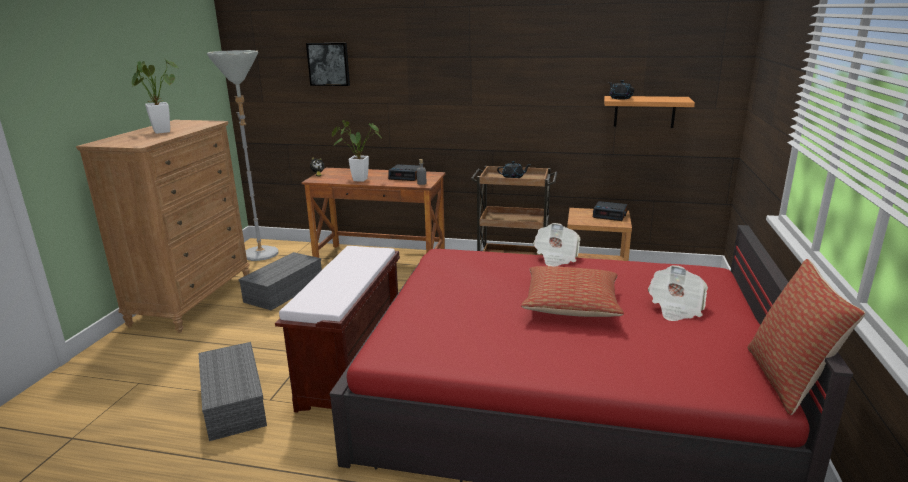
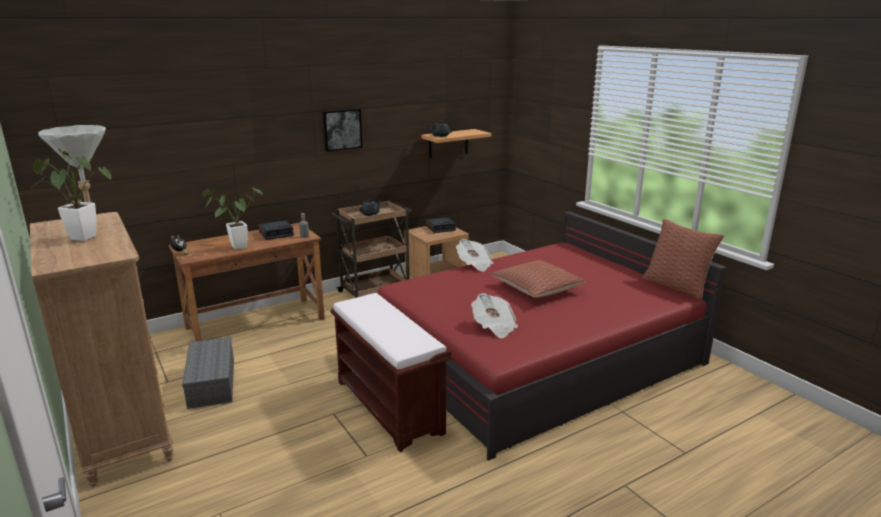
camera: 45 degrees left, 0 degrees up
grey storage box [199,342,267,441] -> none
picture [306,43,350,86] -> picture moved to [322,108,362,152]
newspaper [648,265,708,321] -> newspaper moved to [471,293,518,338]

